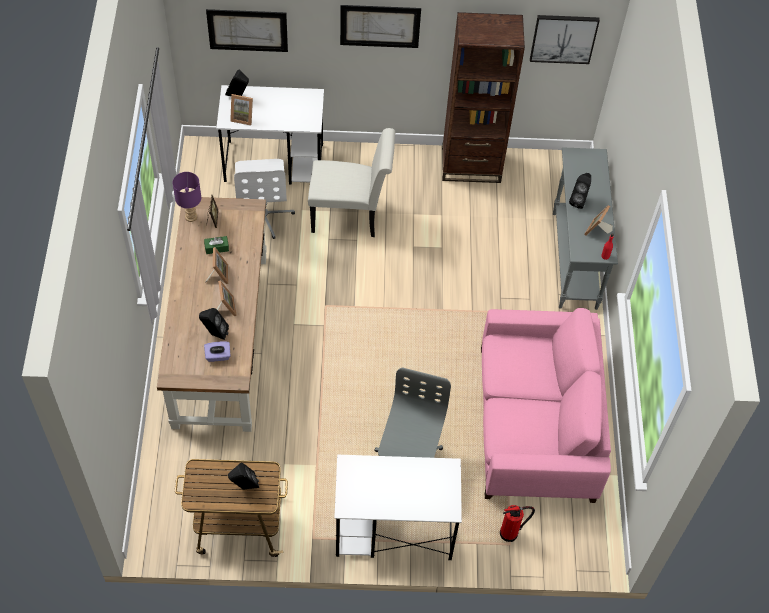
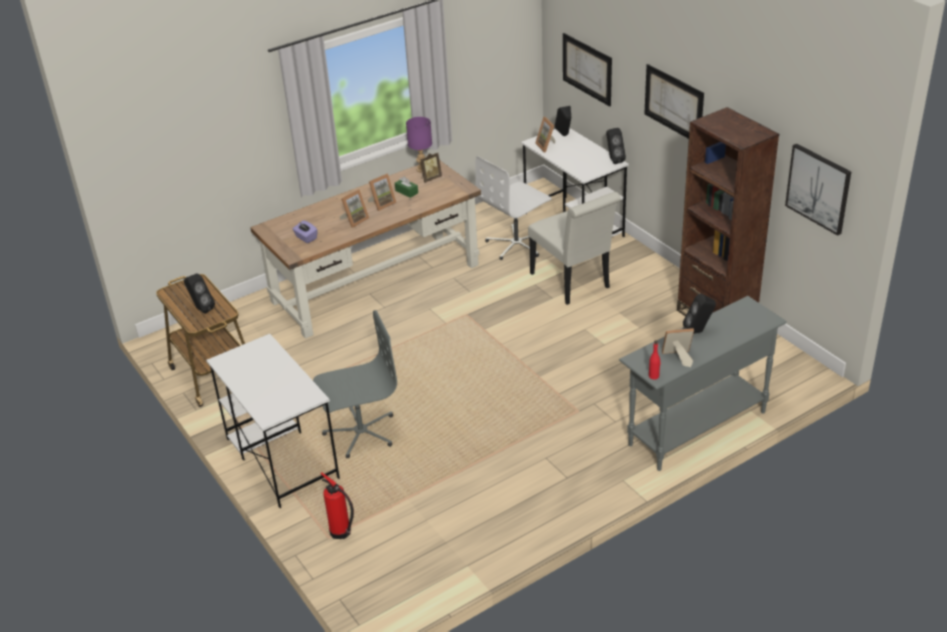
camera: 60 degrees right, 20 degrees down
black speaker [199,308,229,340] -> black speaker moved to [606,128,626,164]
pink sofa [481,308,611,503] -> none

